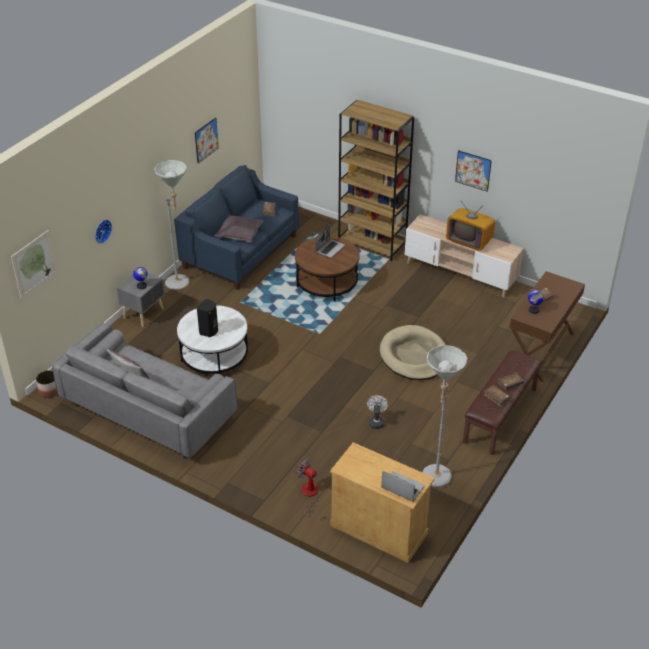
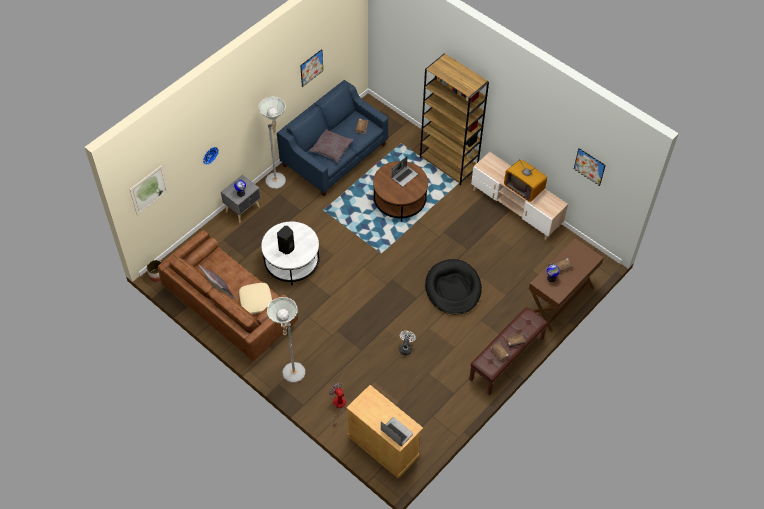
camera: 10 degrees right, 15 degrees up
grey sofa [52,323,237,459] -> brown sofa [158,230,298,361]
beige dog bed [380,325,446,380] -> black dog bed [425,259,482,315]
grey floor lamp [422,345,467,487] -> grey floor lamp moved to [267,297,305,383]
picture [455,150,492,192] -> picture moved to [574,148,606,186]
none -> beige pillow [239,283,272,314]

